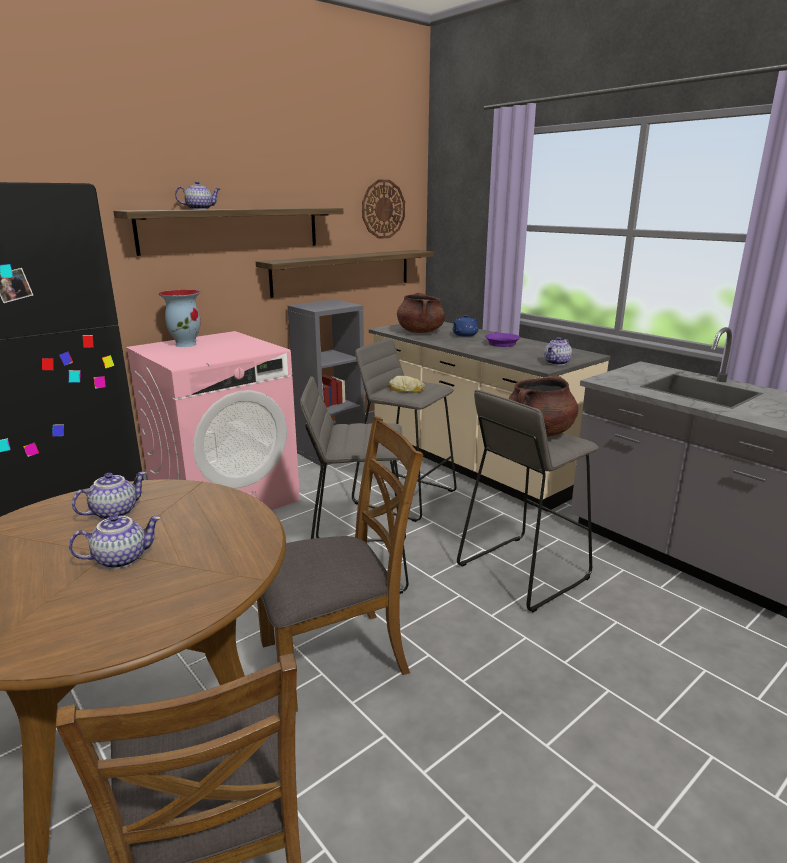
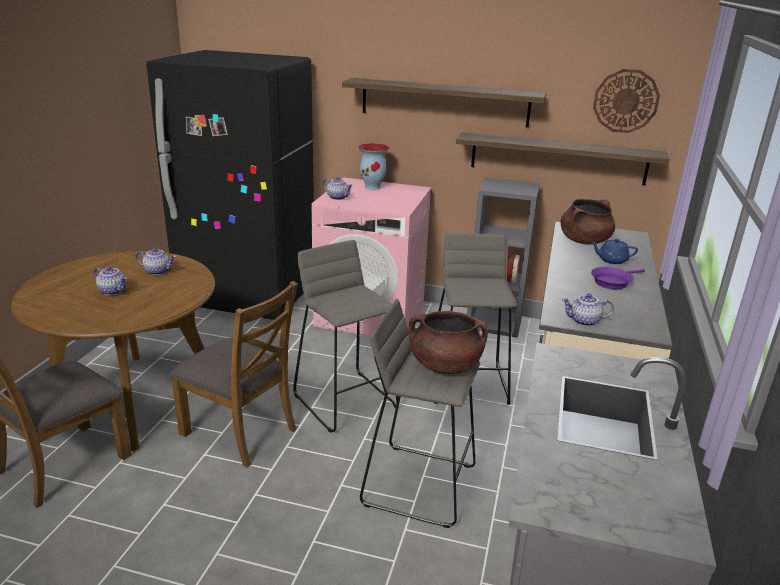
camera: 55 degrees right, 5 degrees up
teapot [175,181,220,210] -> teapot moved to [323,177,353,200]
bread [389,376,425,393] -> none

